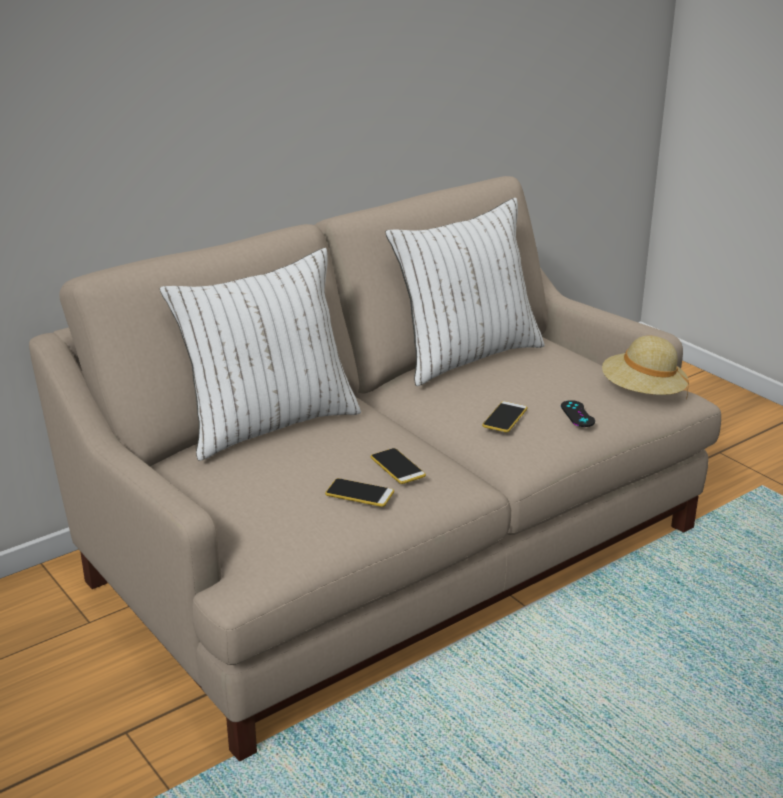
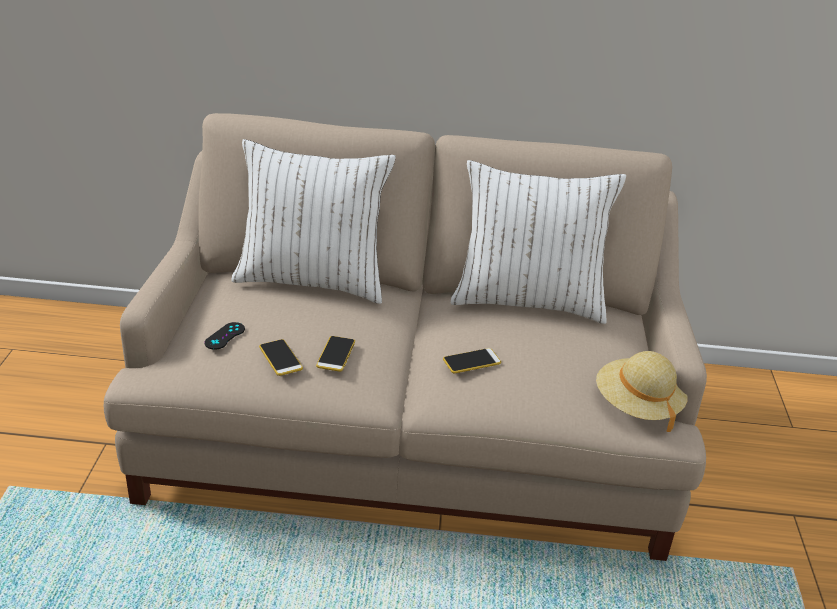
camera: 40 degrees right, 5 degrees up
black game controller [561,400,595,427] -> black game controller moved to [204,322,245,350]

